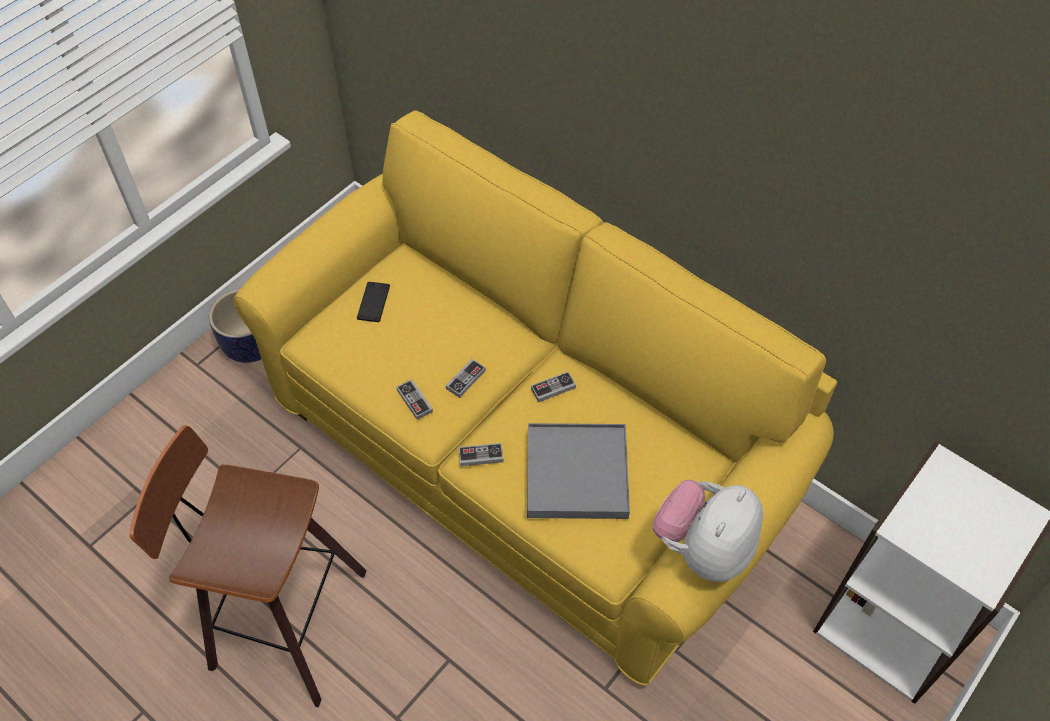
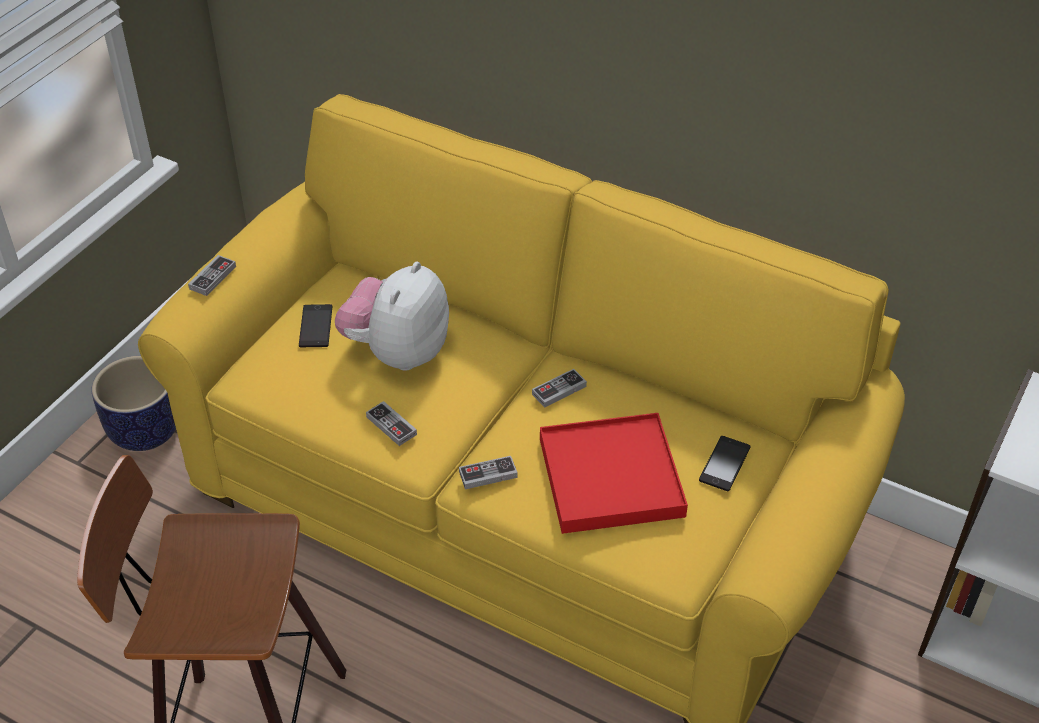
camera: 10 degrees left, 10 degrees down
game controller [446,359,486,398] -> game controller moved to [188,255,236,296]
grey tray [527,423,630,519] -> red tray [540,413,688,534]
plush toy [653,480,763,582] -> plush toy moved to [335,262,449,371]
none -> phone [699,436,751,491]

